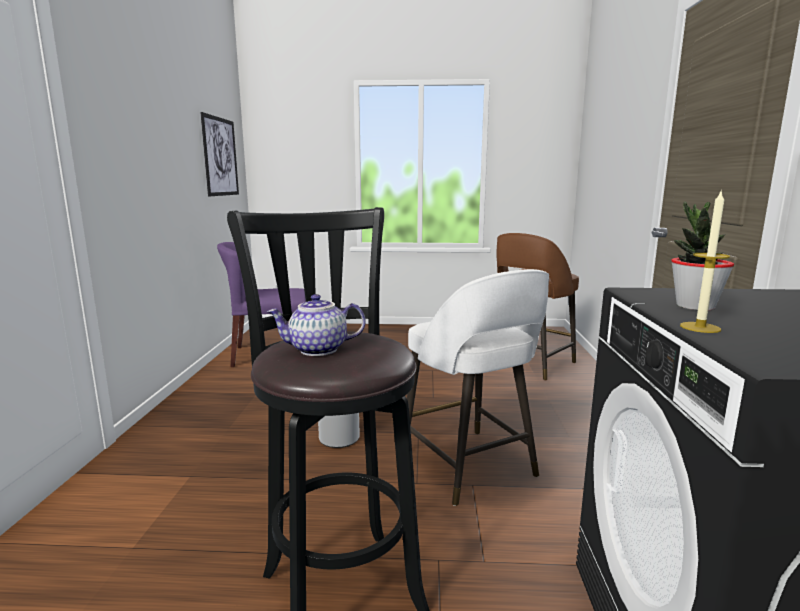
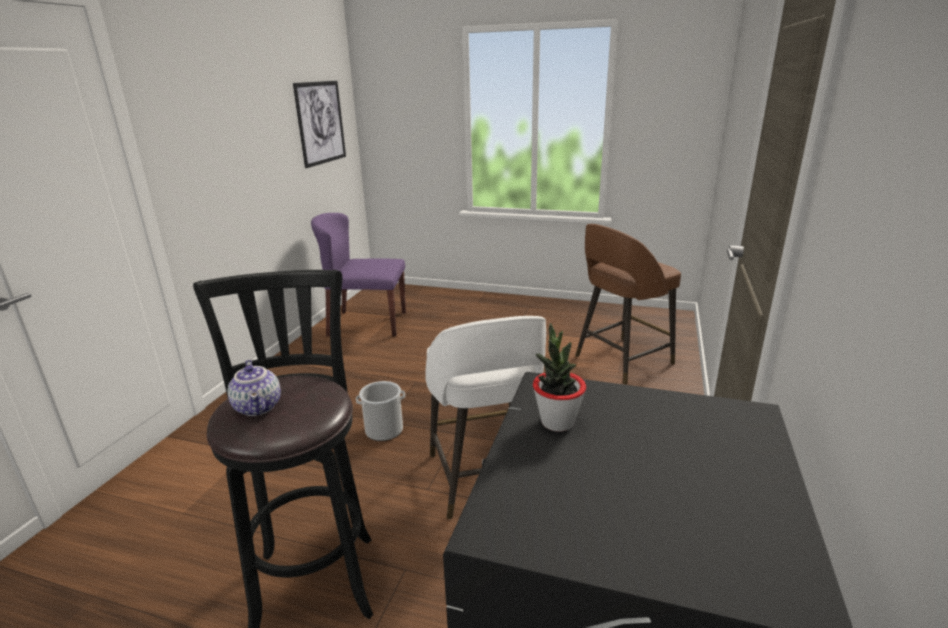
camera: 15 degrees right, 10 degrees up
teapot [267,294,366,356] -> teapot turned 120 degrees counterclockwise [228,360,281,416]
candle [680,189,730,333] -> none

